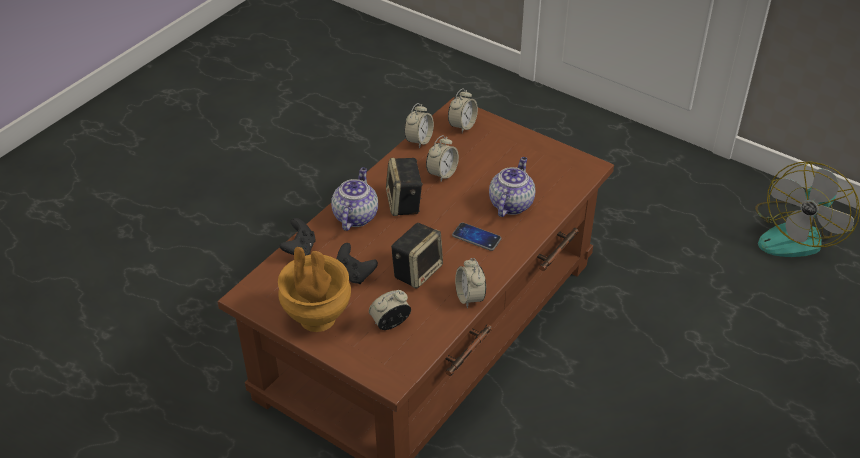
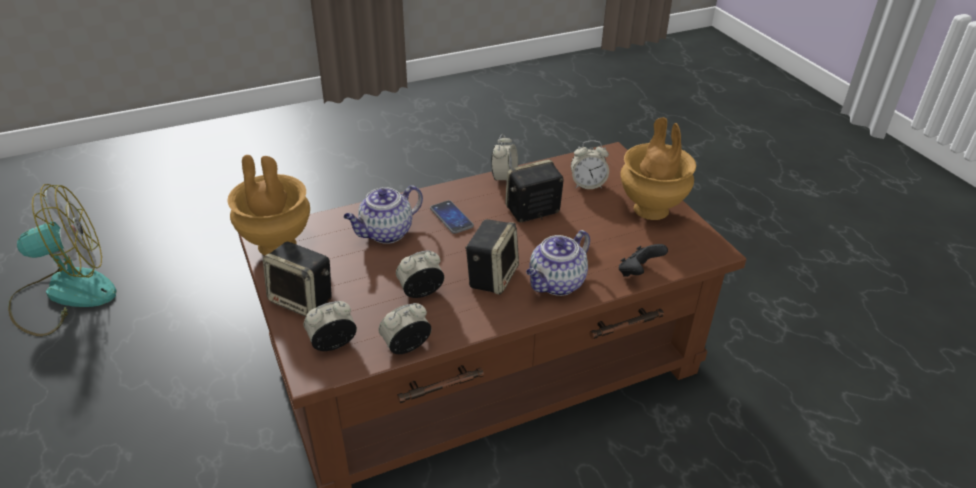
camera: 150 degrees left, 5 degrees down
black game controller [337,243,378,284] -> none
none -> brown vase [228,155,310,255]
none -> speaker [263,242,332,317]

